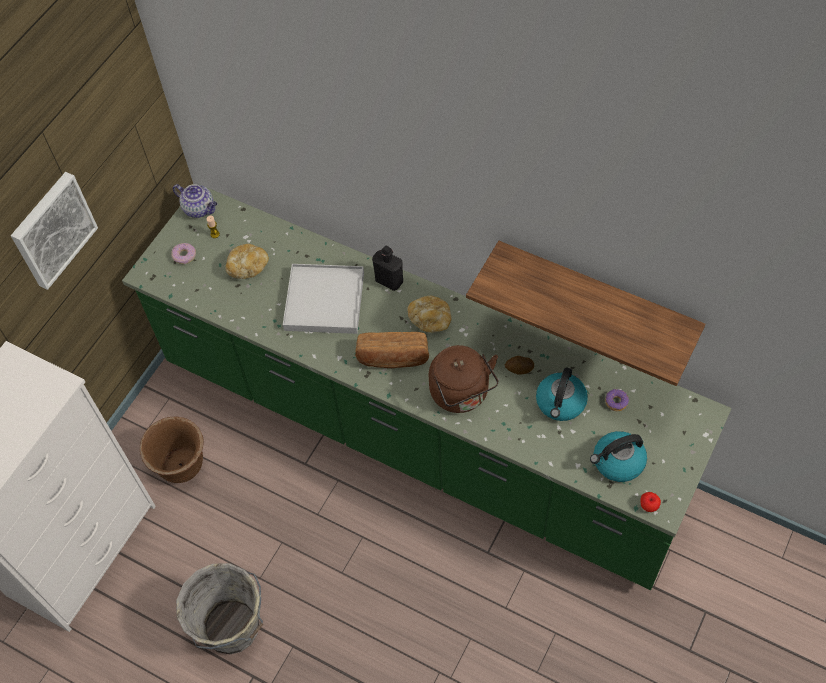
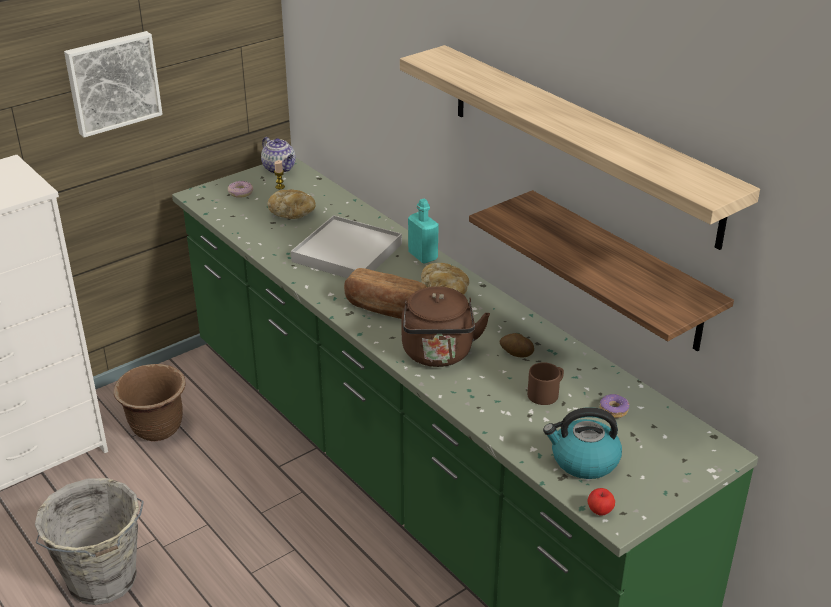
camera: 20 degrees right, 25 degrees down
black bottle [372,246,403,291] -> turquoise bottle [408,199,439,264]
kettle [536,367,588,421] -> brown mug [527,362,564,405]
none -> shelf [400,45,760,250]

